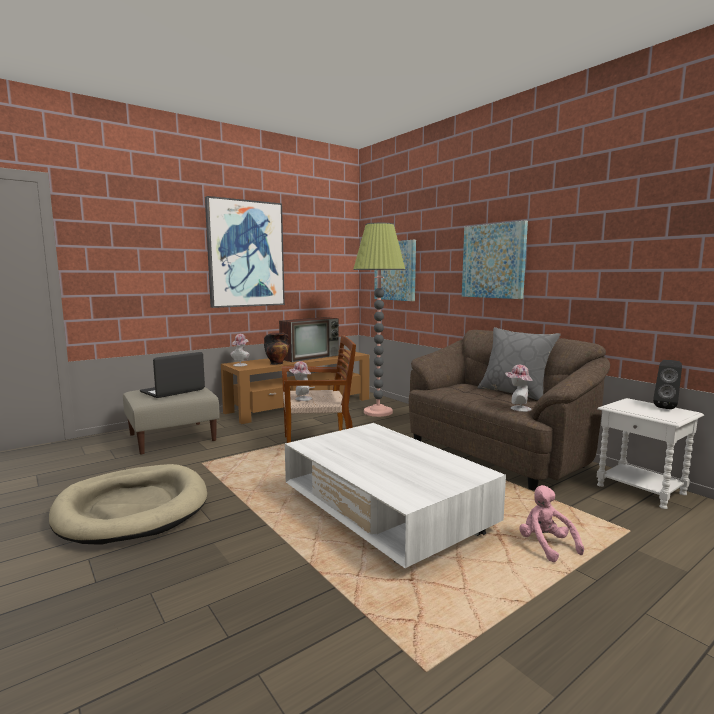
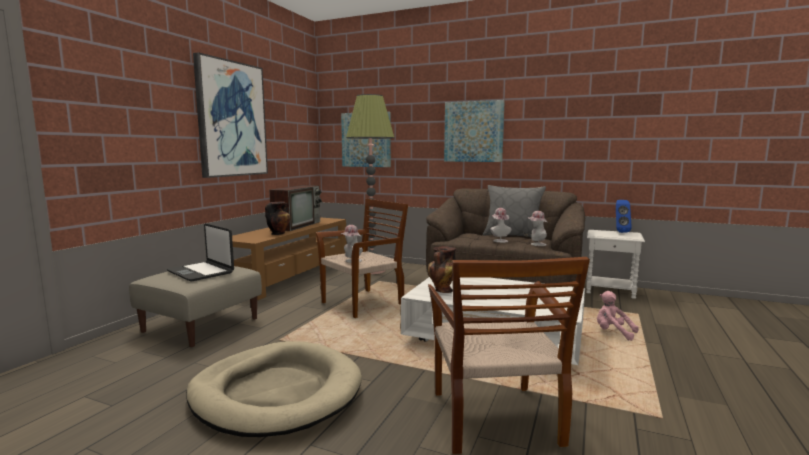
camera: 30 degrees left, 0 degrees up
laptop [140,352,205,398] -> laptop turned 60 degrees counterclockwise [167,223,234,282]
hat [231,334,249,367] -> hat moved to [490,208,512,243]
black speaker [653,360,682,409] -> blue speaker [616,200,632,233]
none -> vase [428,246,456,293]
none -> brown armchair [428,257,590,454]

